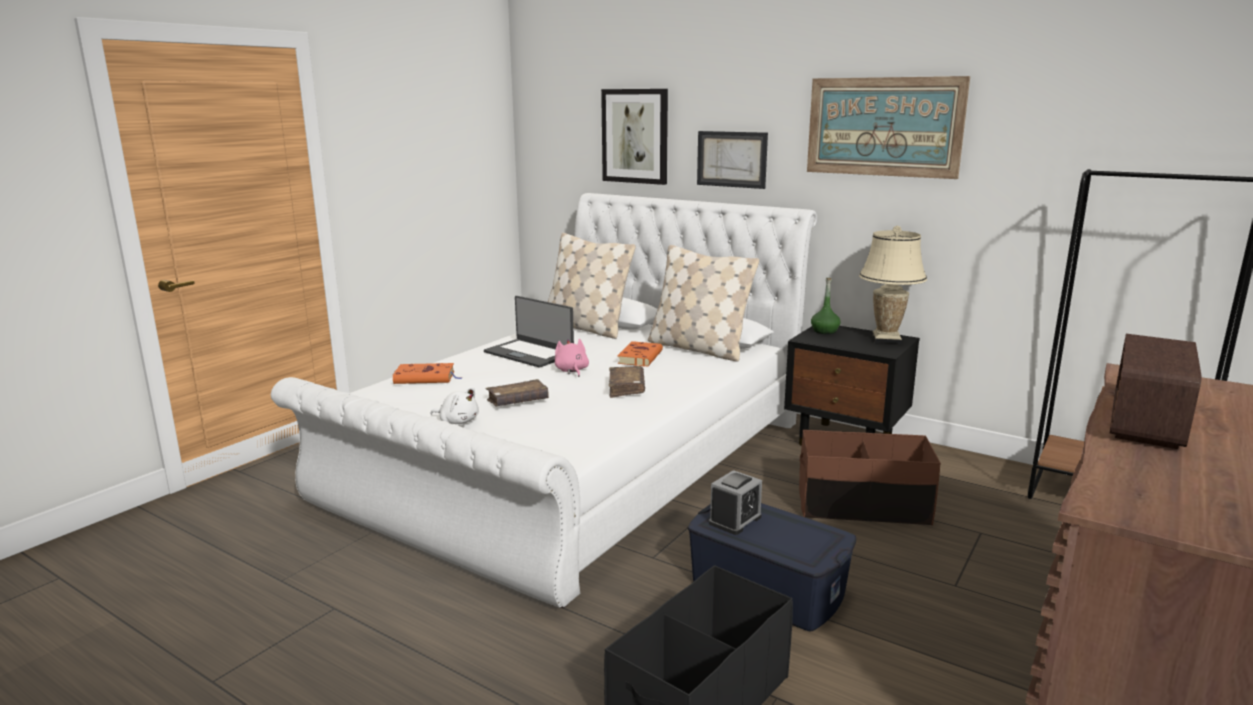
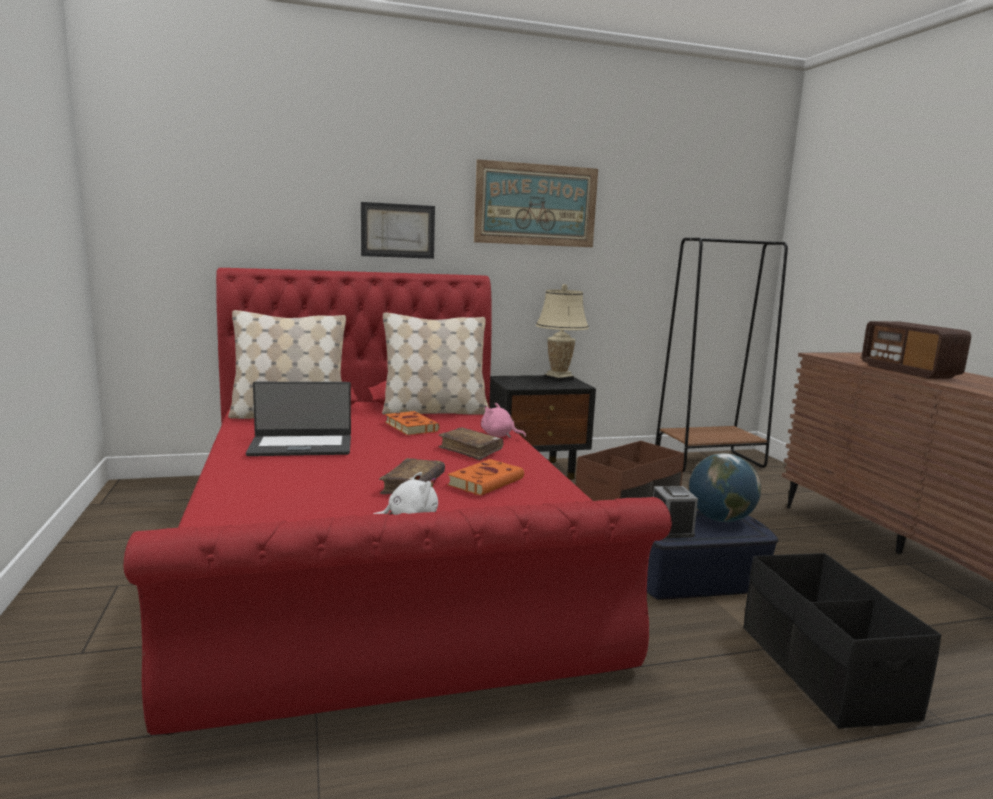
camera: 50 degrees left, 5 degrees down
white bed [271,193,817,608] -> red bed [124,268,672,735]
orange book [393,363,462,384] -> orange book moved to [447,459,524,496]
pink plush toy [555,339,589,377] -> pink plush toy moved to [481,403,526,438]
picture [601,89,668,185] -> none
green bottle [811,278,840,334] -> none
none -> globe [689,453,761,522]

